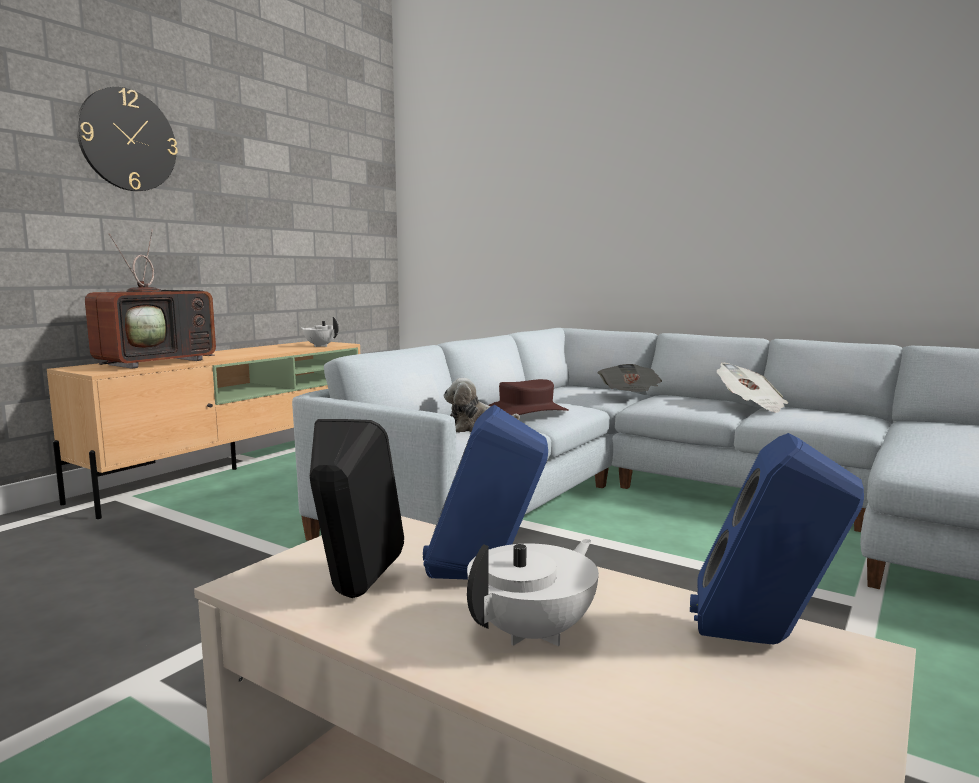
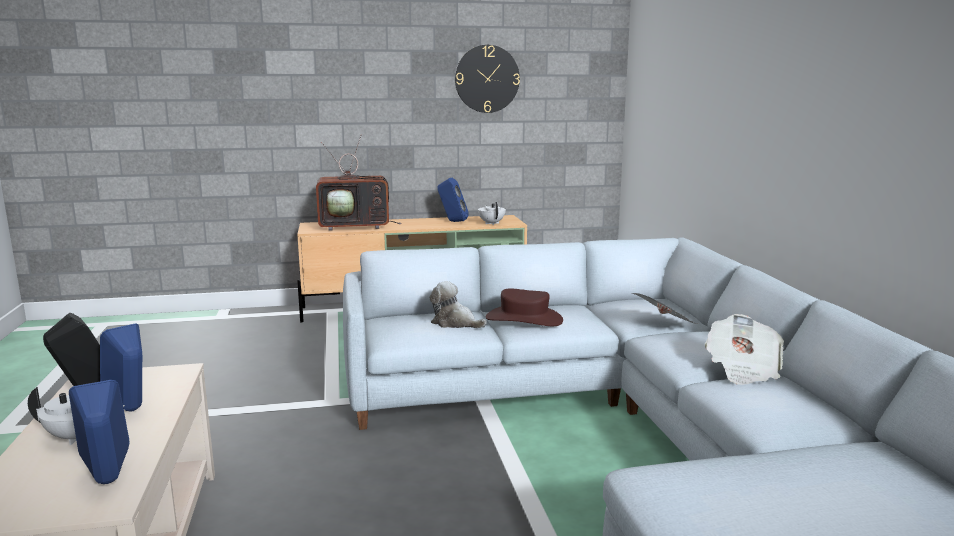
camera: 45 degrees right, 5 degrees up
wall clock [76,87,178,191] -> wall clock moved to [455,45,520,113]
none -> blue speaker [437,178,469,222]

